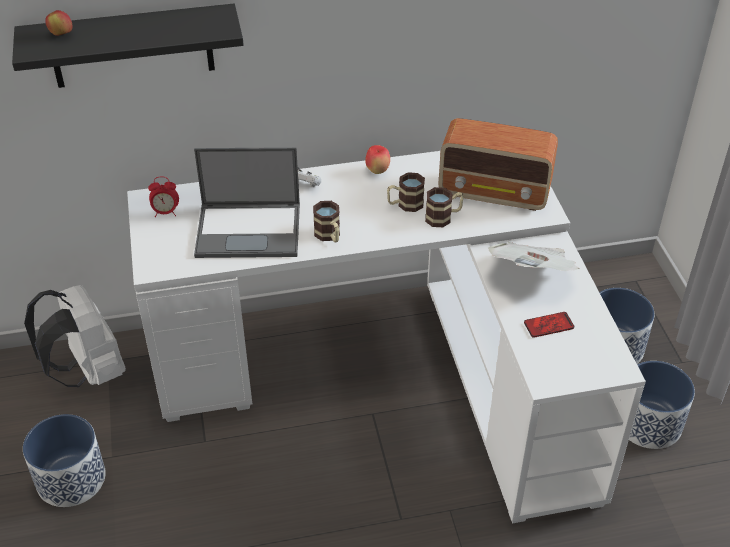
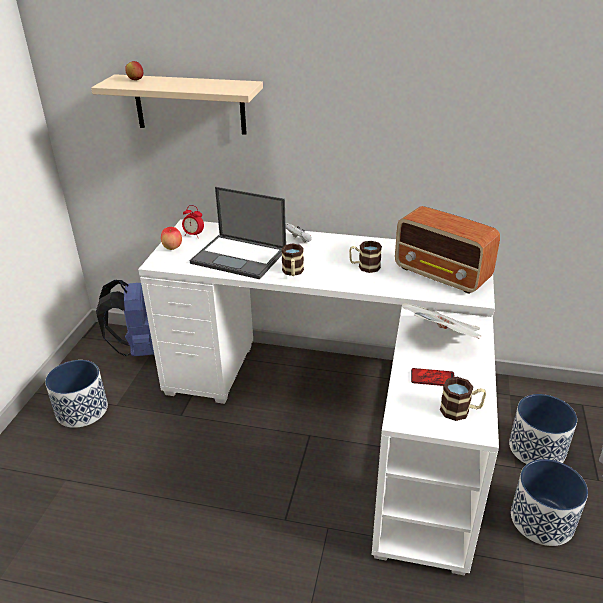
camera: 25 degrees right, 10 degrees down
black shelf [12,4,244,88] -> beige shelf [91,74,263,135]
white backpack [24,285,126,387] -> blue backpack [96,280,154,356]
apple [365,145,390,174] -> apple moved to [161,227,182,250]
mug [425,187,464,227] -> mug moved to [440,377,486,421]

